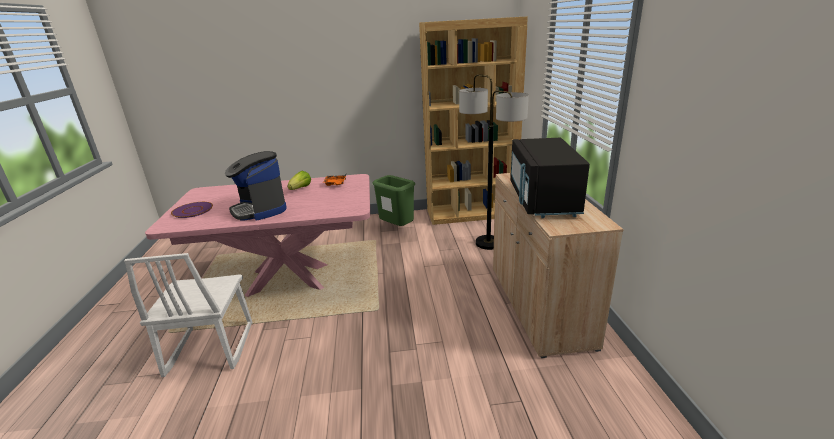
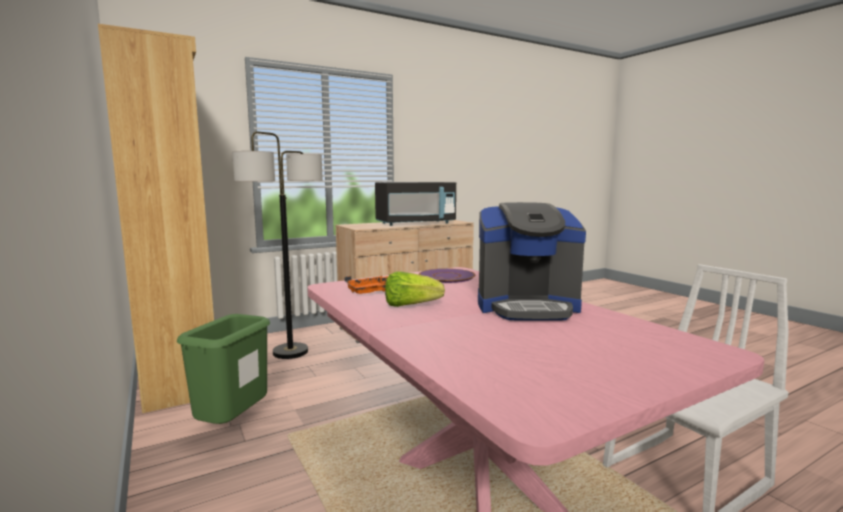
camera: 115 degrees left, 15 degrees down
purple plate [171,202,213,218] -> purple plate moved to [419,268,475,283]
coffee machine [225,151,287,221] -> coffee machine turned 60 degrees clockwise [478,202,586,321]

